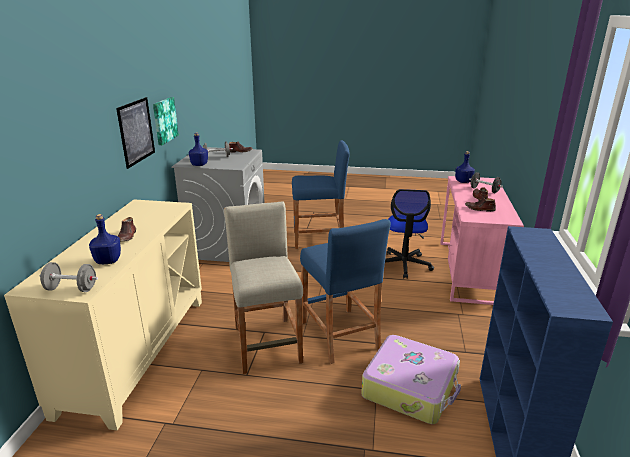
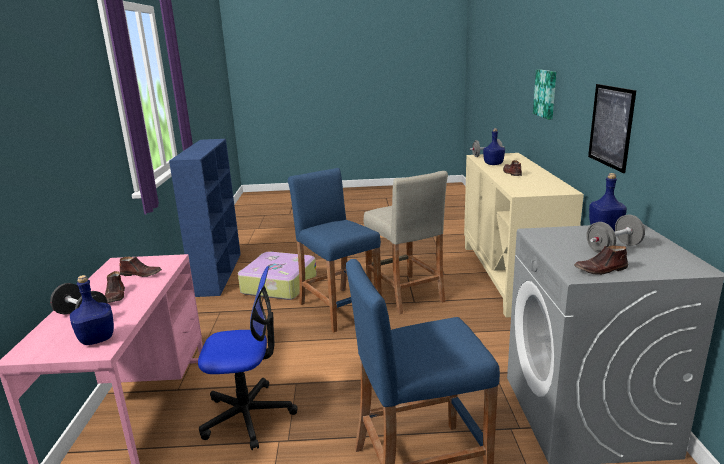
camera: 170 degrees right, 5 degrees down
picture [153,97,179,145] -> picture moved to [533,70,556,120]
office chair [385,189,434,278] -> office chair turned 90 degrees clockwise [198,266,298,450]

